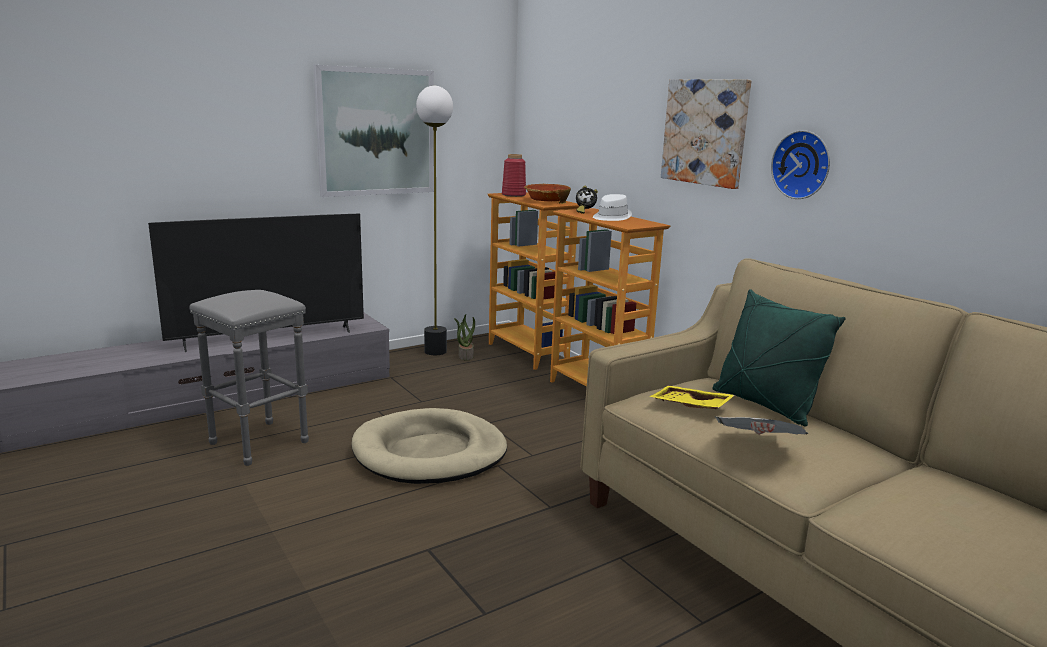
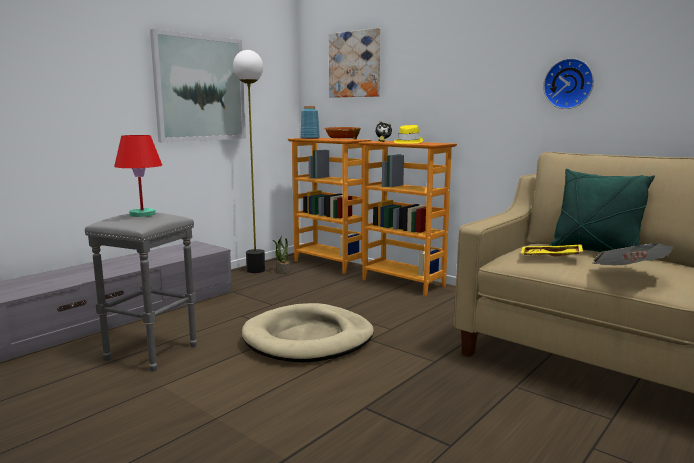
camera: 15 degrees left, 5 degrees down
television [148,214,364,352] -> none
red vase [502,154,526,197] -> blue vase [300,106,320,139]
white hat [593,194,632,221] -> yellow hat [394,125,423,143]
picture [661,79,751,189] -> picture moved to [329,28,380,98]
none -> red table lamp [114,135,162,217]

